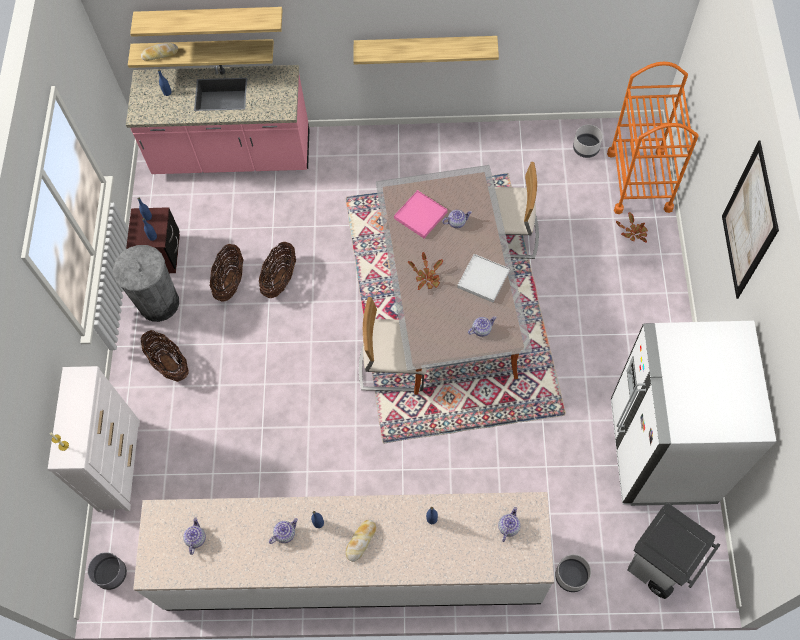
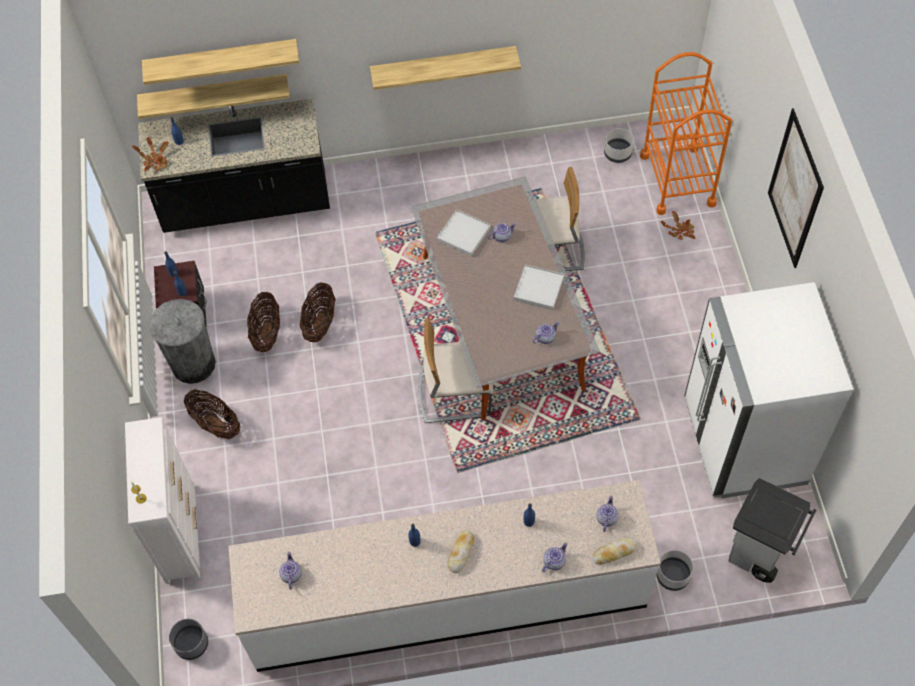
camera: 10 degrees left, 5 degrees down
pink counter [126,65,310,174] -> black counter [138,98,330,233]
bread [141,43,178,61] -> bread moved to [593,538,636,565]
teapot [269,518,298,544] -> teapot moved to [542,542,568,572]
pink tray [394,190,447,238] -> white tray [437,209,491,256]
potted plant [408,252,444,290] -> potted plant moved to [132,137,169,172]

